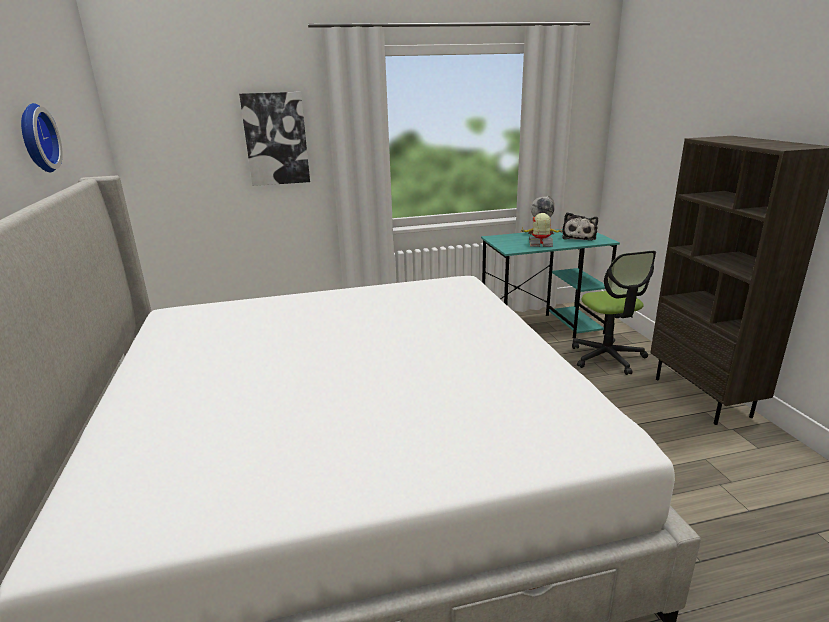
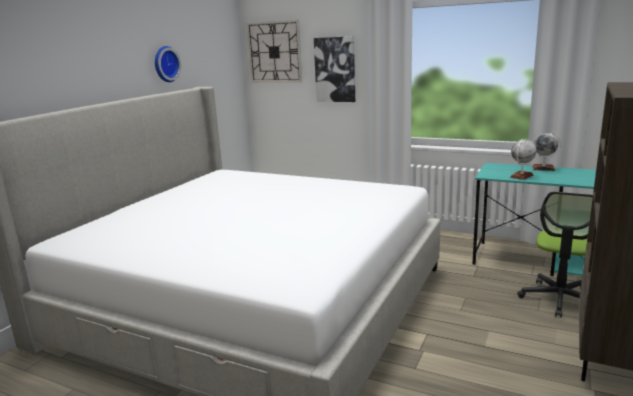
camera: 40 degrees right, 5 degrees down
toy robot [521,213,564,247] -> globe [510,139,537,180]
plush toy [562,212,598,241] -> none
none -> wall clock [246,20,302,83]

